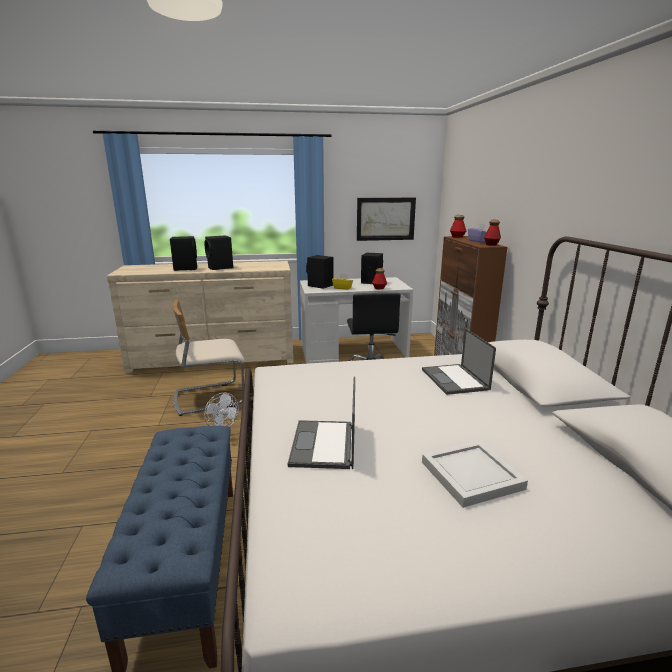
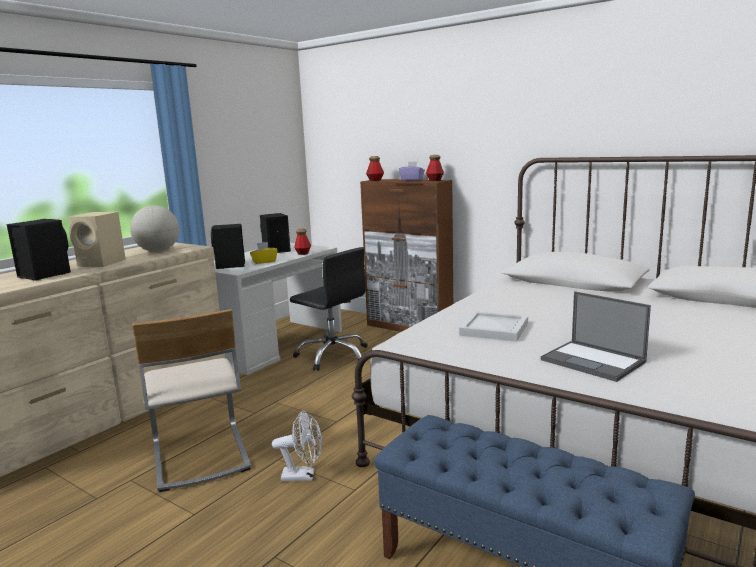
camera: 45 degrees left, 5 degrees down
beige chair [173,300,245,416] -> beige chair turned 45 degrees counterclockwise [132,309,251,492]
black speaker [204,235,233,270] -> beige speaker [68,212,126,267]
picture [357,198,416,241] -> none
laptop [422,328,496,395] -> none
white tray [422,441,528,508] -> white tray moved to [459,311,528,342]
none -> globe [130,206,179,252]

